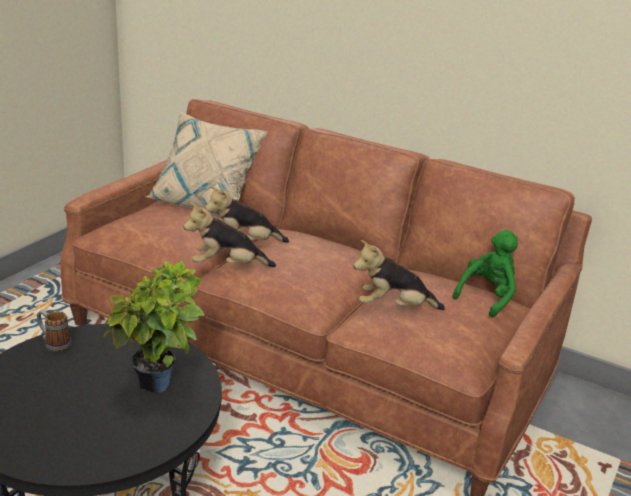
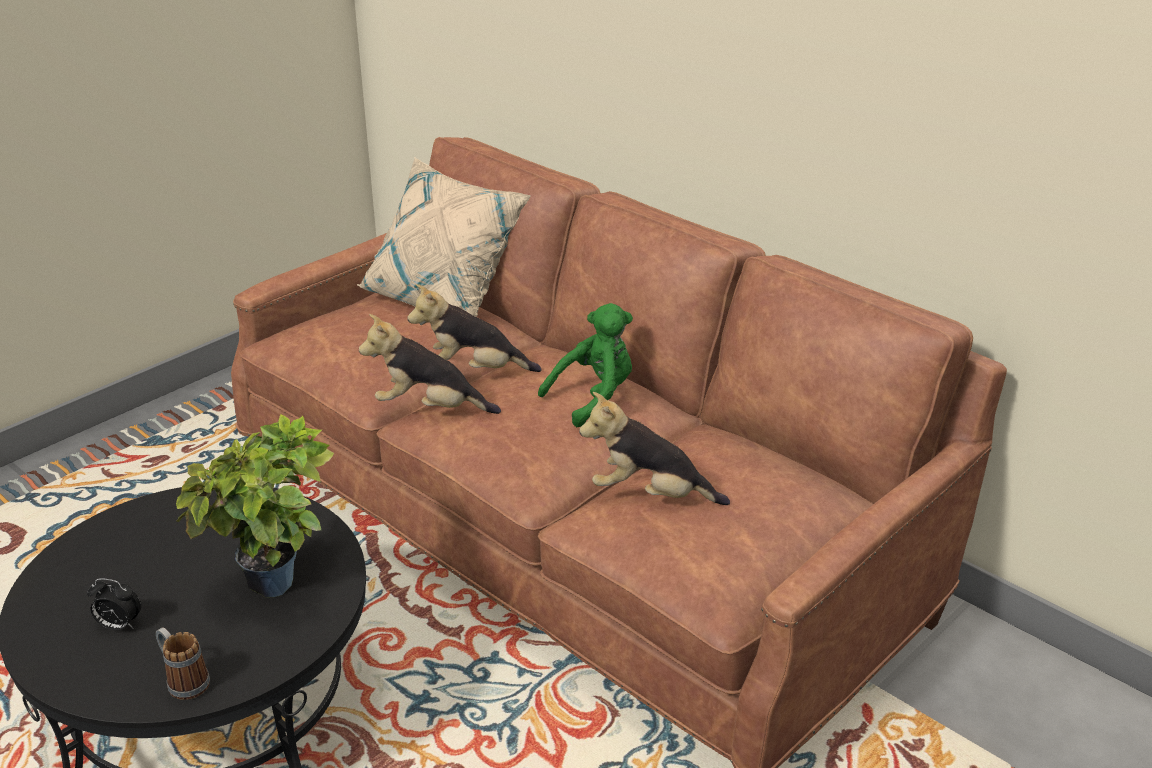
camera: 15 degrees right, 5 degrees up
mug [37,310,72,353] -> mug moved to [156,627,210,700]
green plush toy [452,230,518,317] -> green plush toy moved to [538,303,633,427]
none -> alarm clock [87,578,141,630]

